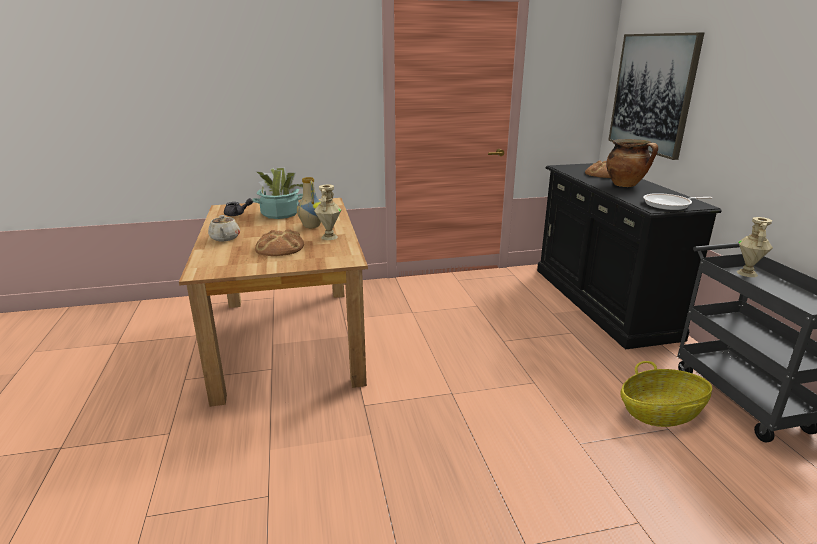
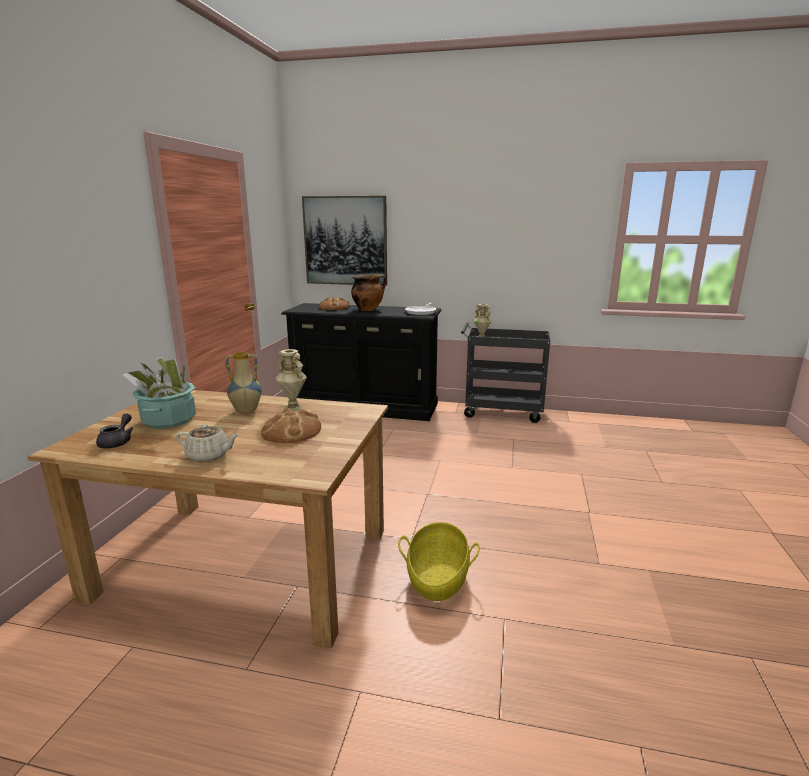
camera: 65 degrees left, 5 degrees down
basket [620,361,712,427] -> basket moved to [398,522,480,601]

